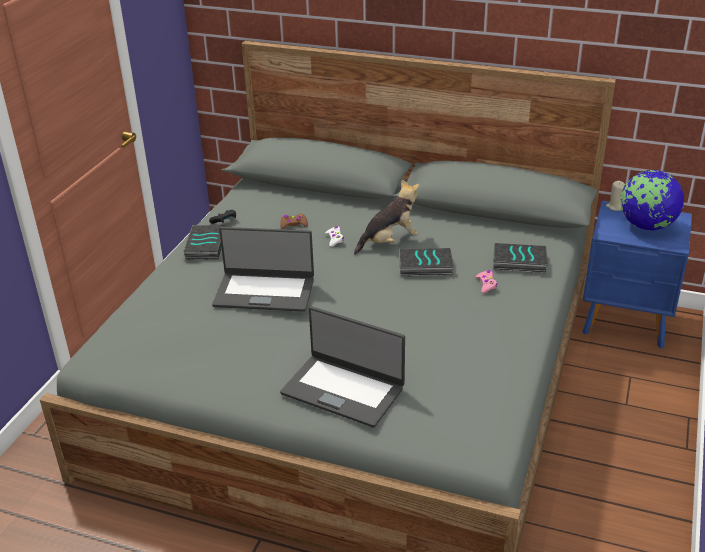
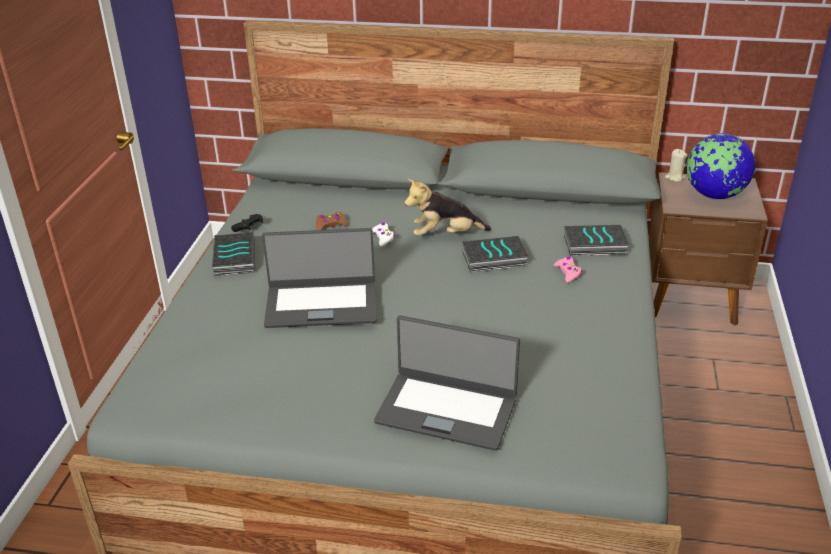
camera: 10 degrees left, 0 degrees up
plush toy [354,179,419,255] -> plush toy turned 150 degrees counterclockwise [405,179,491,236]
blue nightstand [582,201,692,348] -> brown nightstand [649,172,768,325]

